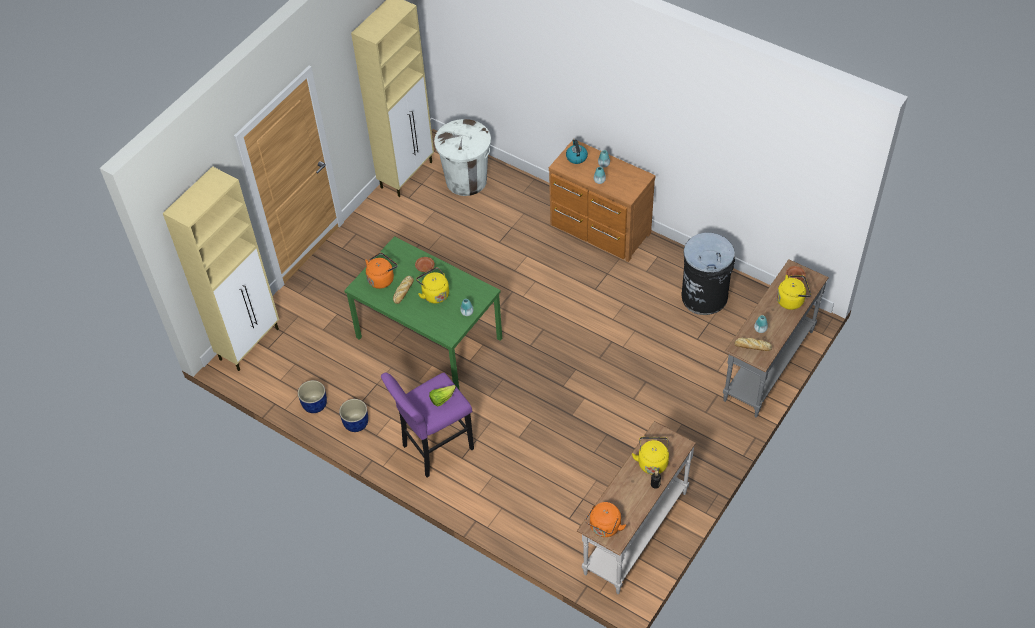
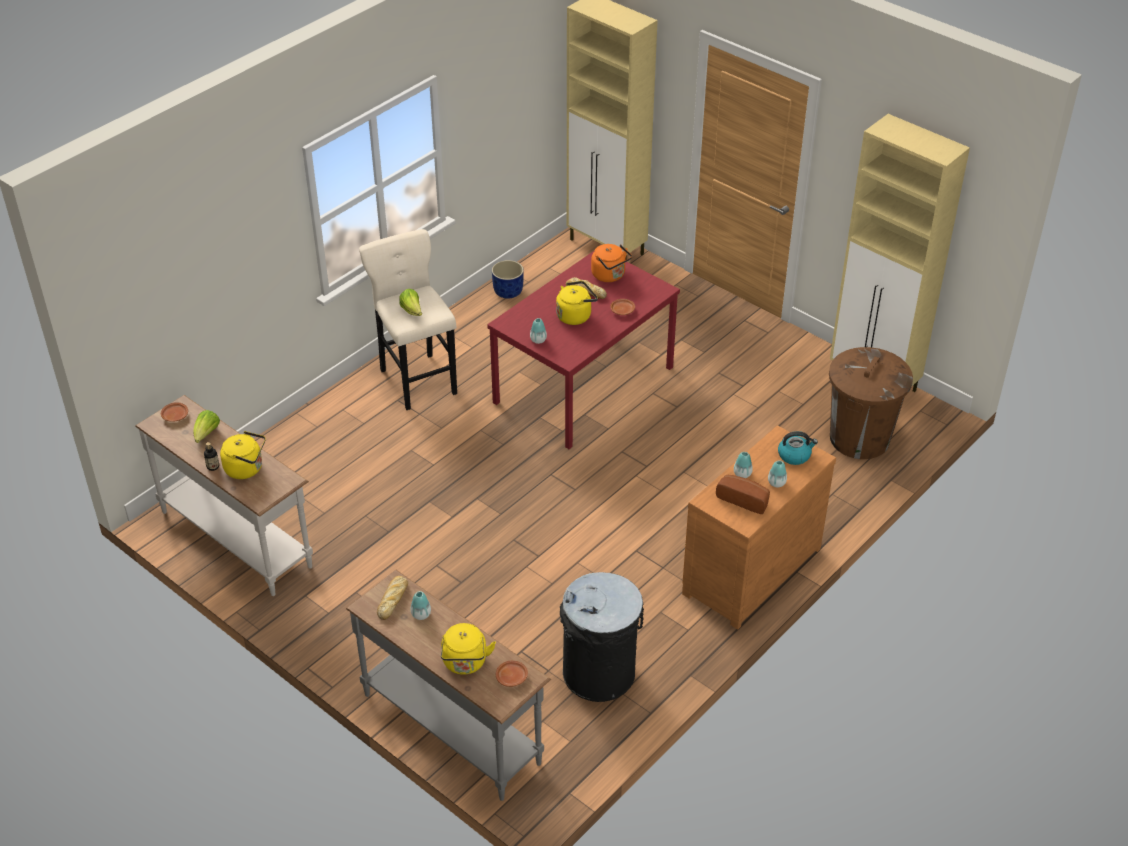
camera: 95 degrees right, 10 degrees down
blue planter [339,399,368,432] -> none
green dining table [344,236,502,390] -> red dining table [487,250,680,449]
purple stool [381,373,474,477] -> beige stool [359,229,457,410]
white trash can [434,119,491,196] -> brown trash can [829,347,913,459]
orange kettle [585,502,626,537] -> brown plate [161,402,188,422]
none -> lettuce [194,410,220,443]
none -> bread [716,475,770,514]

